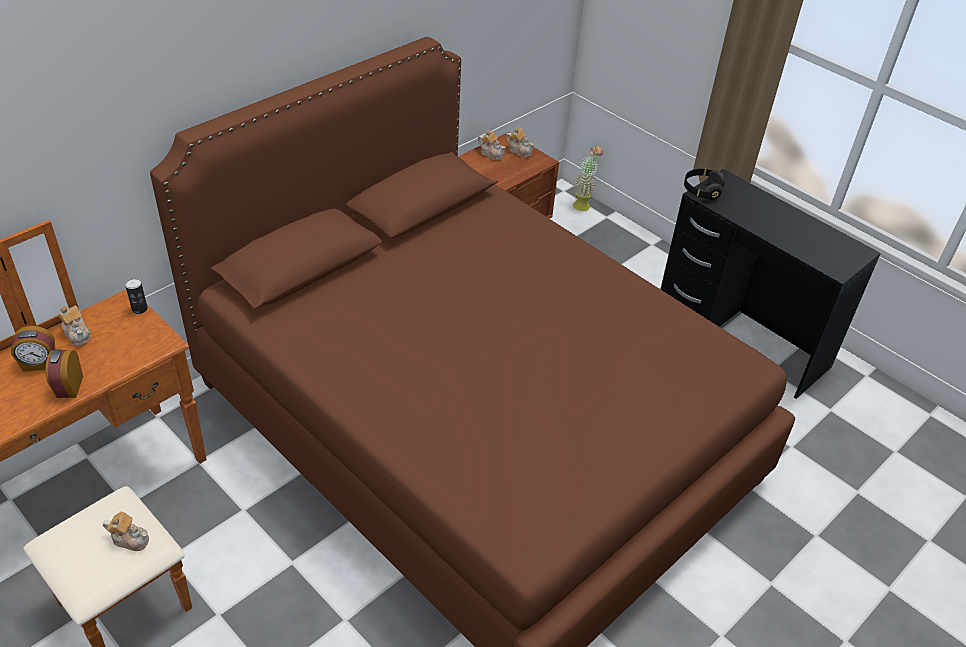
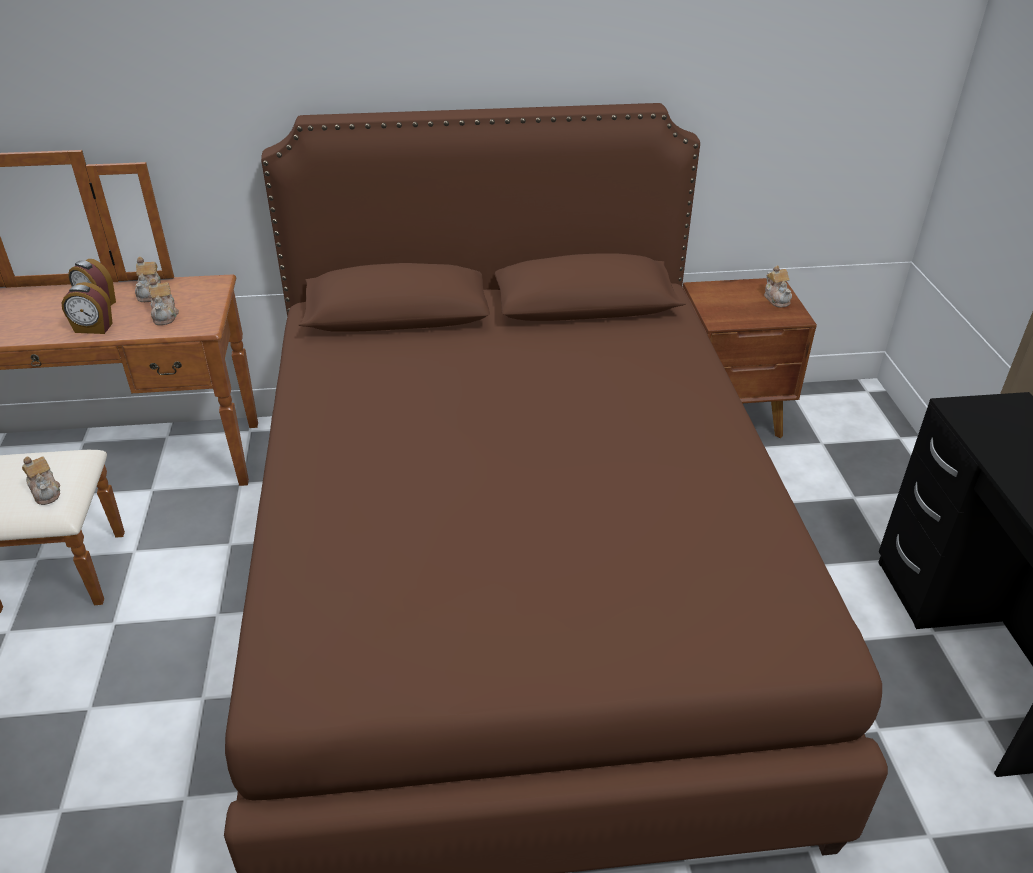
camera: 40 degrees right, 5 degrees down
alarm clock [45,349,83,398] -> alarm clock turned 120 degrees counterclockwise [61,282,113,334]
can [125,278,148,314] -> none
teapot [478,130,506,160] -> teapot moved to [149,278,179,325]
potted plant [573,145,604,211] -> none
black headphones [684,169,725,200] -> none

